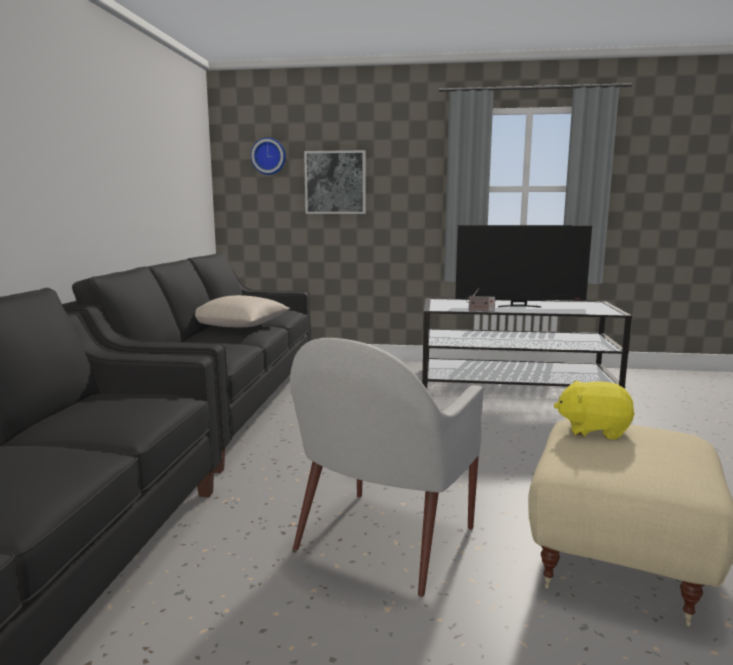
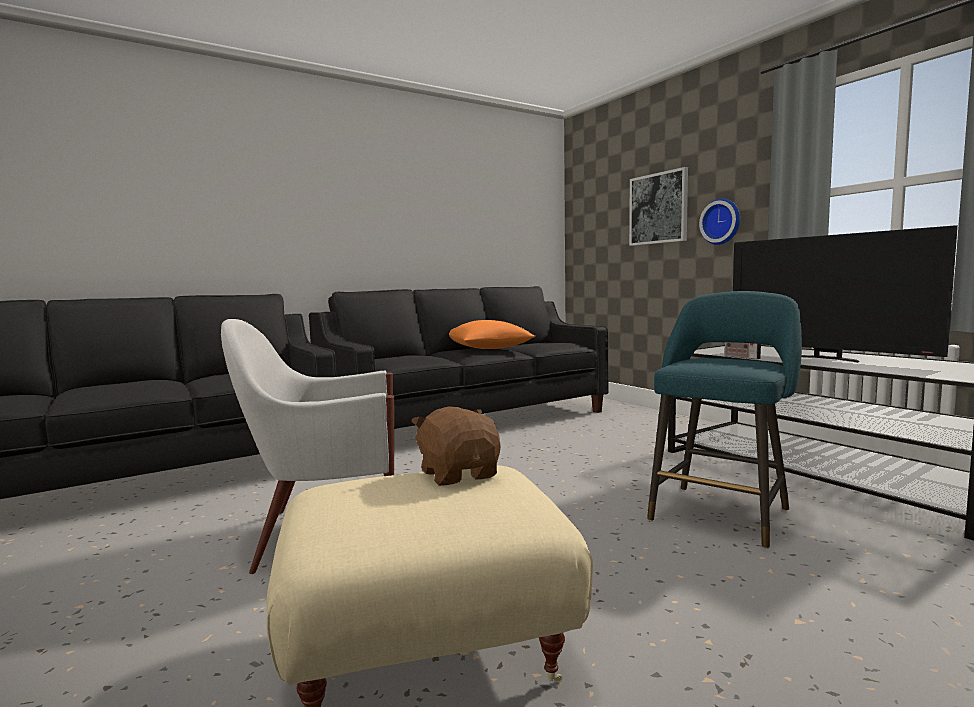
camera: 50 degrees right, 5 degrees down
beige pillow [195,295,290,327] -> orange pillow [449,320,536,349]
wall clock [251,137,286,175] -> wall clock moved to [699,198,740,245]
yellow plush toy [554,380,635,440] -> brown plush toy [411,406,501,486]
none -> turquoise stool [647,291,802,549]

